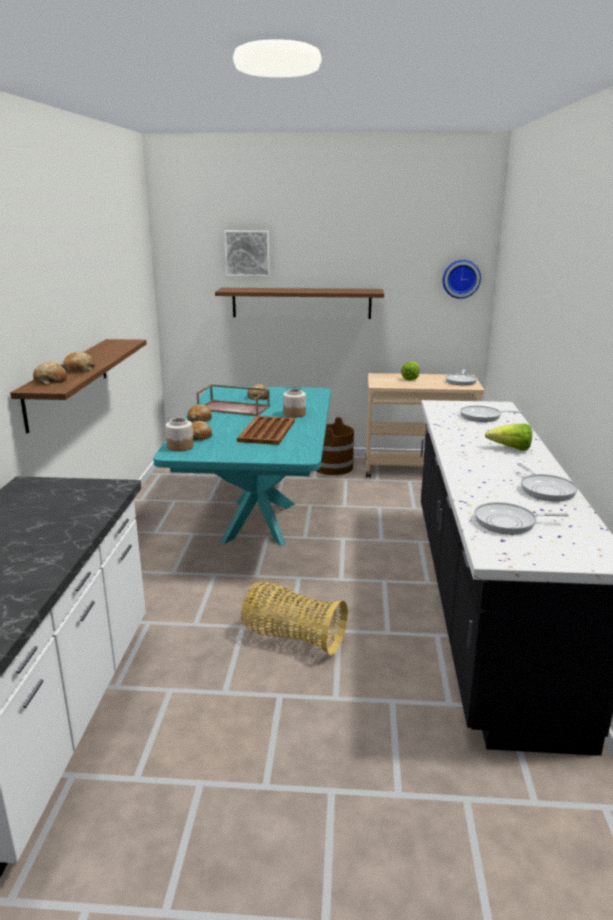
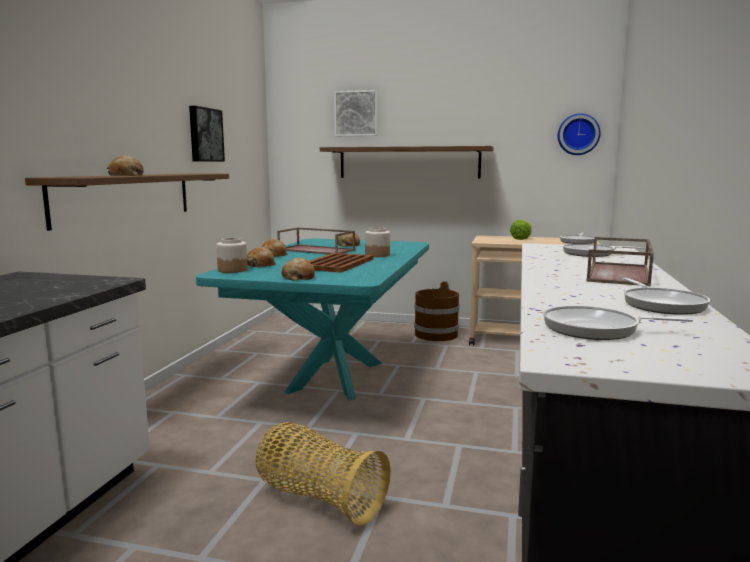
camera: 10 degrees right, 10 degrees down
bread [33,362,67,385] -> bread moved to [282,258,315,281]
lettuce [485,424,532,451] -> brown tray [587,237,654,286]
none -> picture [189,106,225,162]

